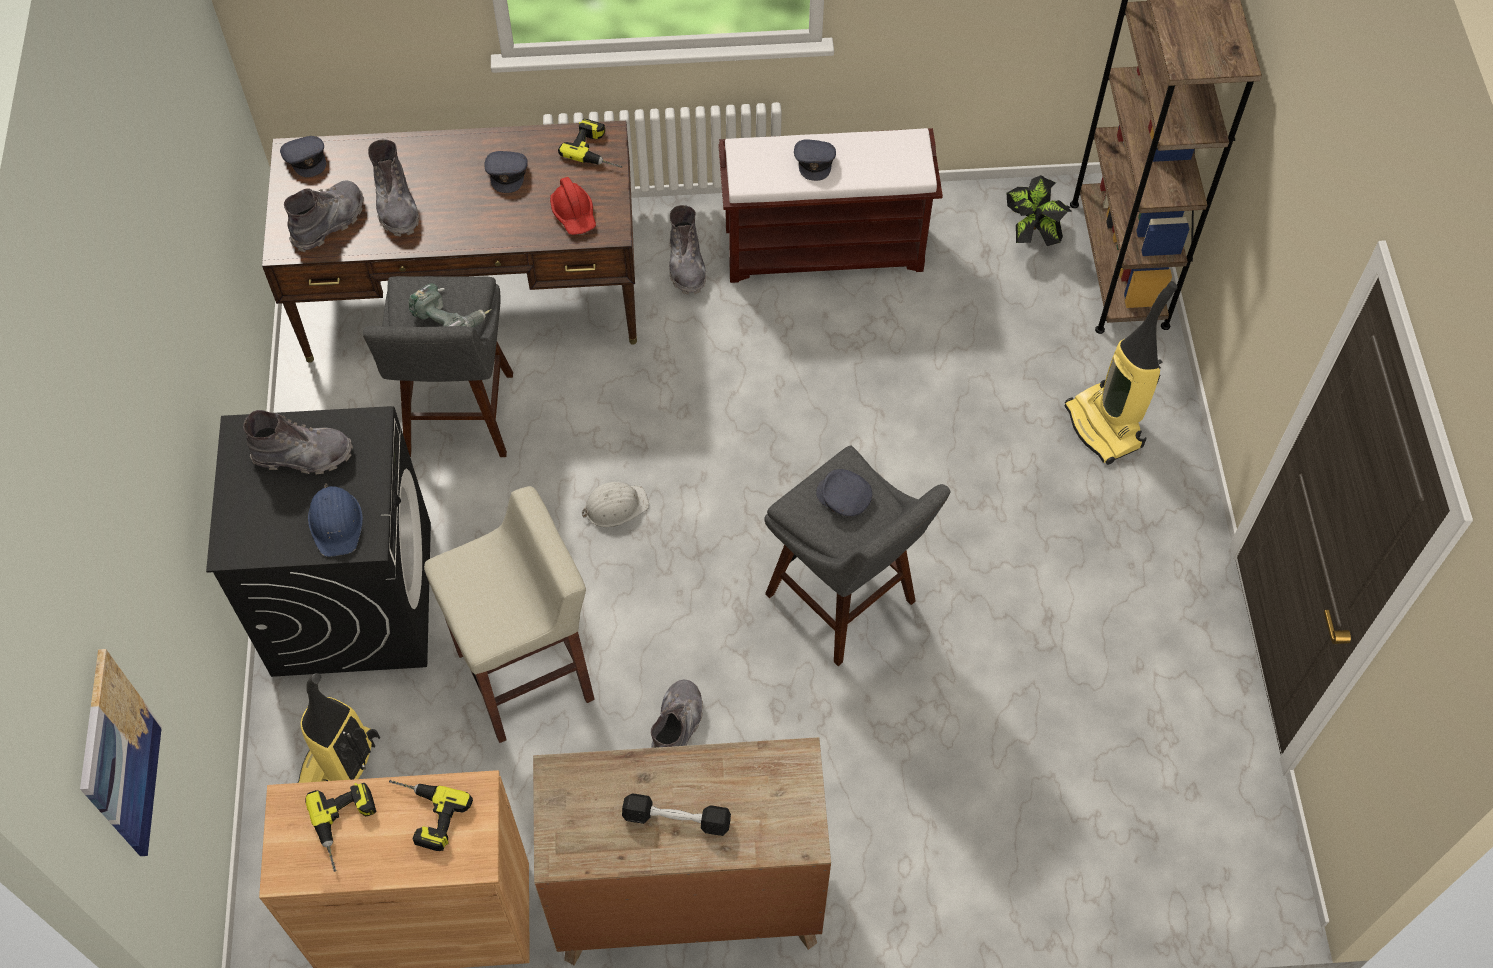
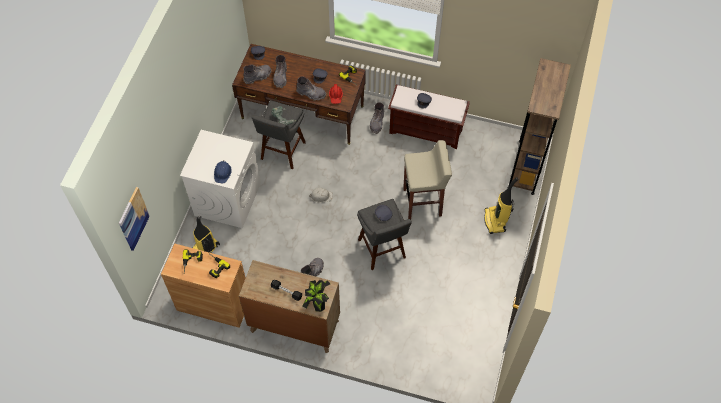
camera: 20 degrees right, 0 degrees up
black washing machine [206,406,431,677] -> white washing machine [180,130,261,228]
grey boot [243,410,353,474] -> grey boot moved to [296,76,326,101]
beige stool [424,486,595,743] -> beige stool moved to [403,140,452,219]
potted plant [1006,175,1072,246] -> potted plant moved to [302,280,330,312]

